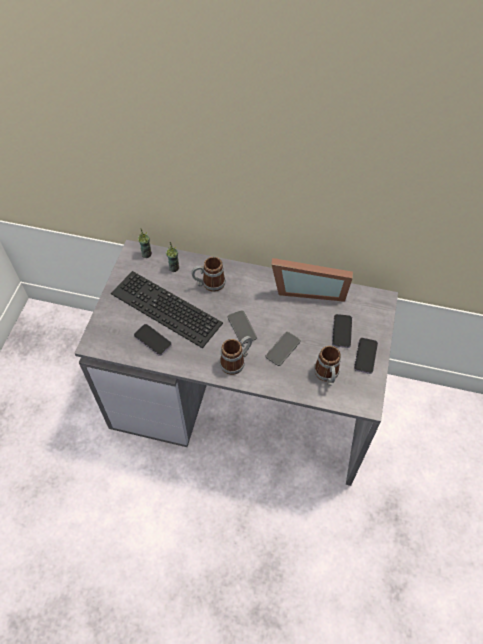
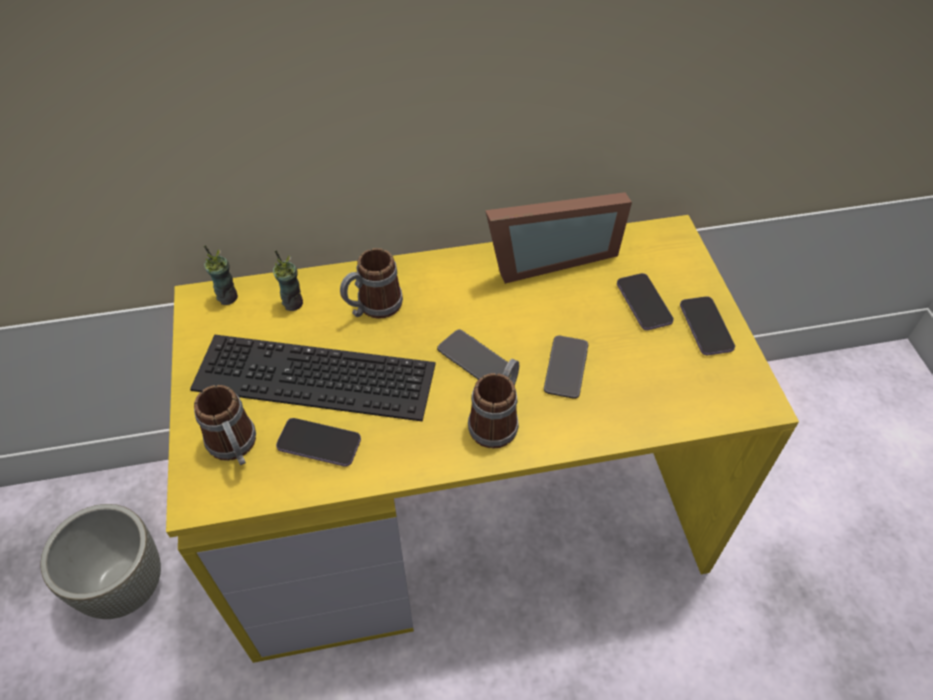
camera: 25 degrees left, 5 degrees down
grey desk [75,240,398,486] -> yellow desk [166,215,799,663]
mug [314,346,341,386] -> mug moved to [194,385,256,465]
none -> grey planter [40,504,161,619]

